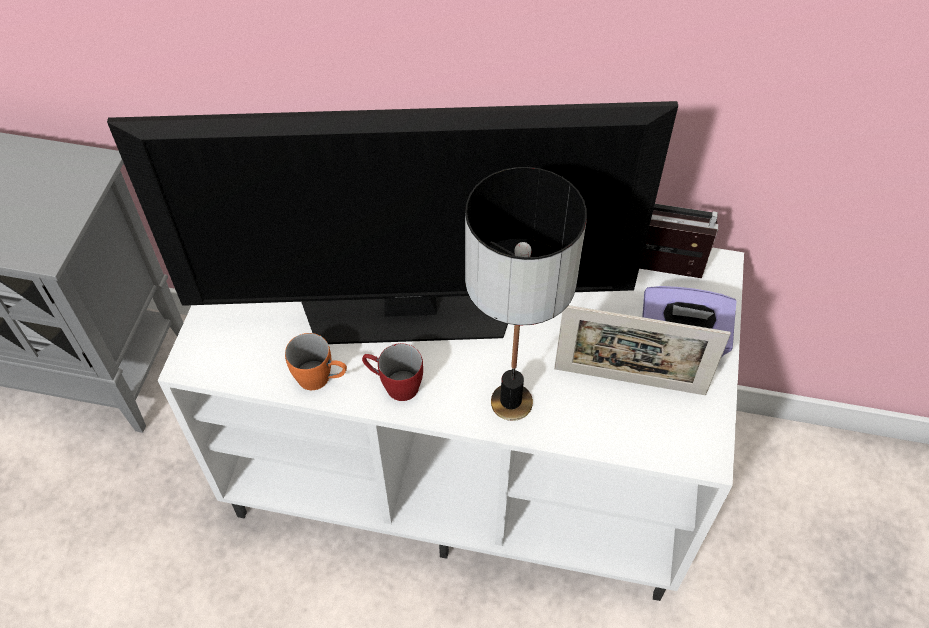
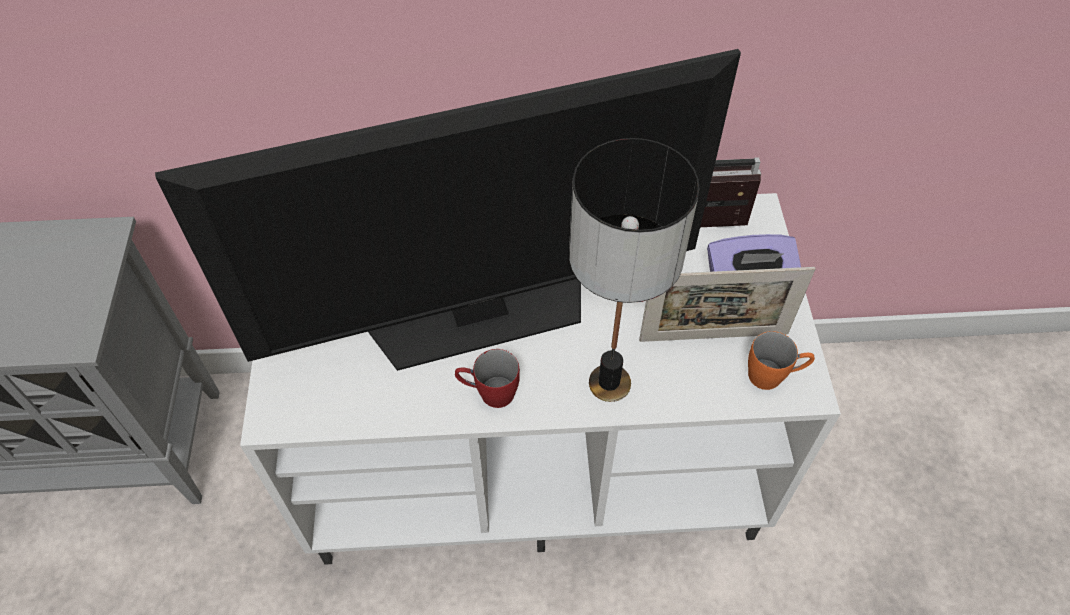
camera: 15 degrees left, 0 degrees up
orange mug [285,333,347,390] -> orange mug moved to [748,331,815,390]

